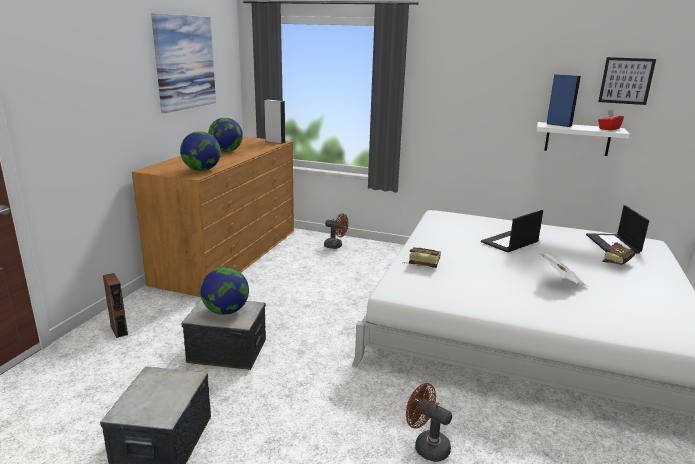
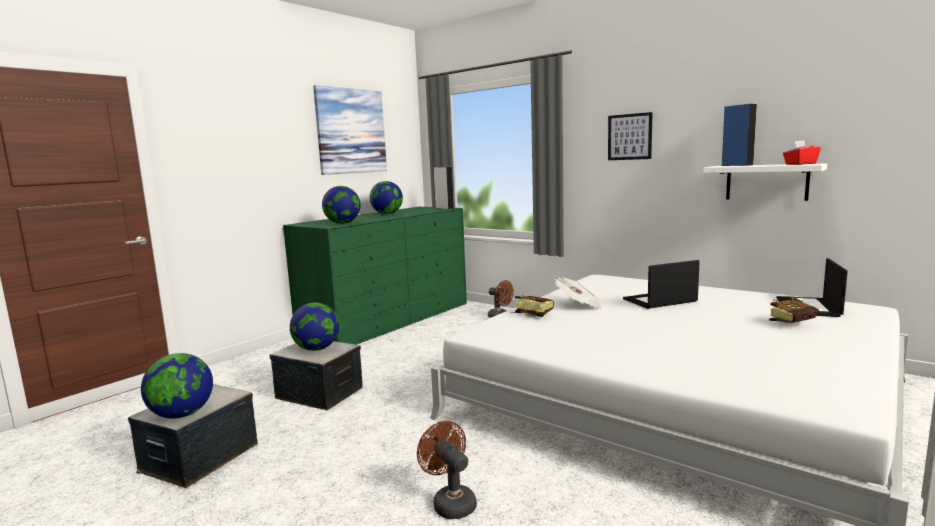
camera: 20 degrees right, 10 degrees down
brown speaker [103,273,128,338] -> none
brown dresser [132,137,294,297] -> green dresser [283,207,467,345]
newspaper [539,253,589,287] -> newspaper moved to [553,276,601,309]
picture [598,57,656,105] -> picture moved to [608,112,653,160]
none -> globe [141,353,213,418]

